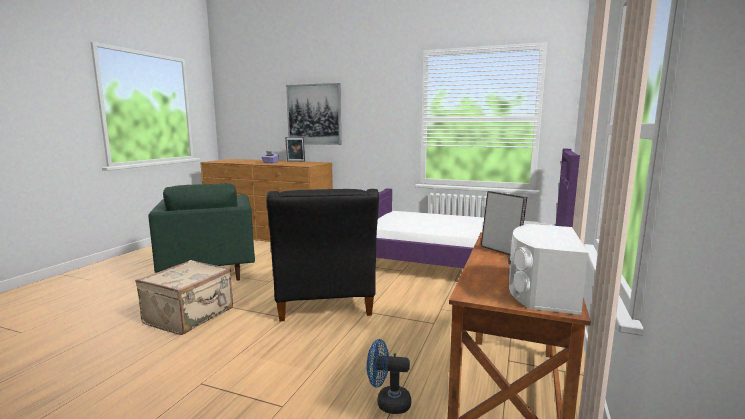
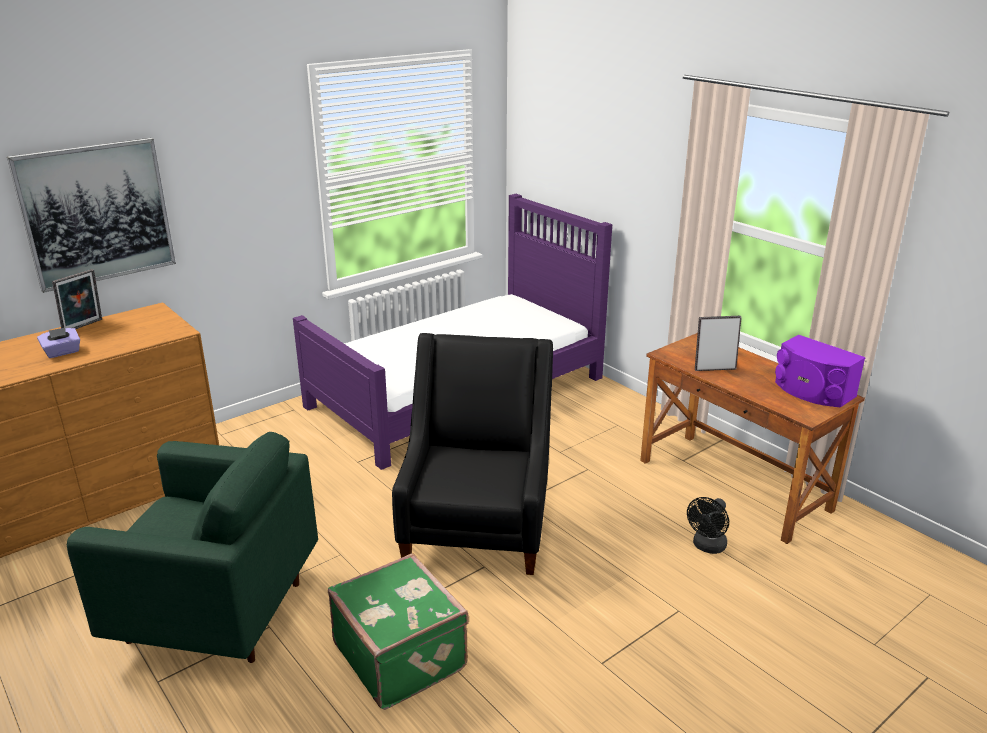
camera: 60 degrees left, 15 degrees up
beige suitcase [135,260,233,335] -> green suitcase [328,553,469,710]
black armchair [266,189,379,321] -> black armchair turned 105 degrees counterclockwise [392,333,553,575]
blue fan [367,339,411,414] -> black fan [687,497,729,554]
white speaker [509,224,588,315] -> purple speaker [775,335,866,407]

